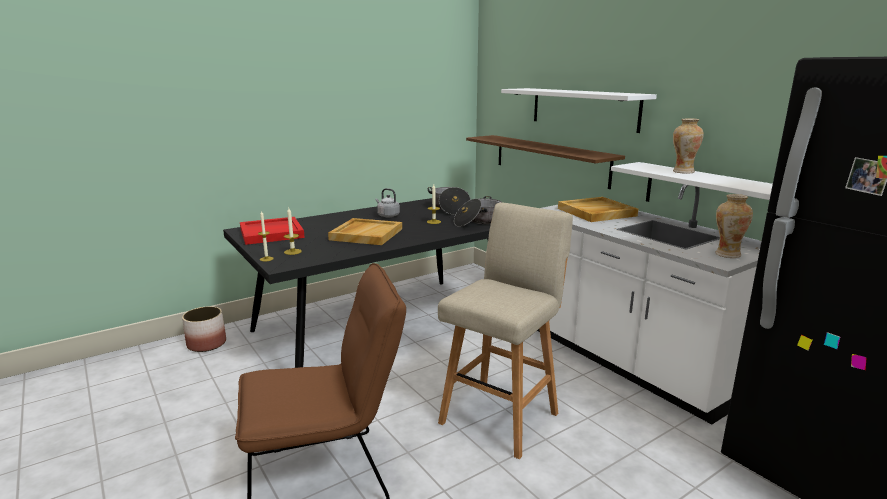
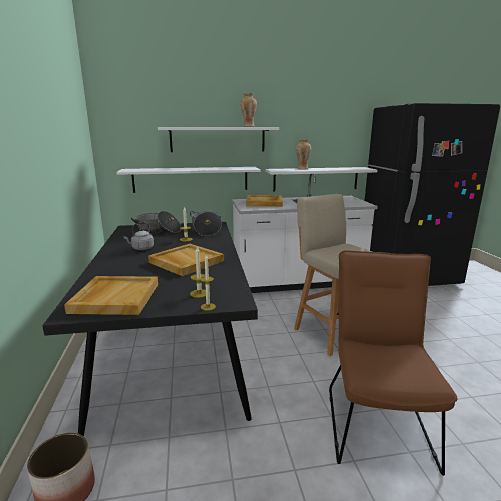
camera: 65 degrees left, 0 degrees up
red tray [240,217,305,245] -> beige tray [64,276,158,315]
brown shelf [466,135,625,189] -> white shelf [116,167,261,193]
vase [715,194,753,258] -> vase moved to [240,93,257,127]

